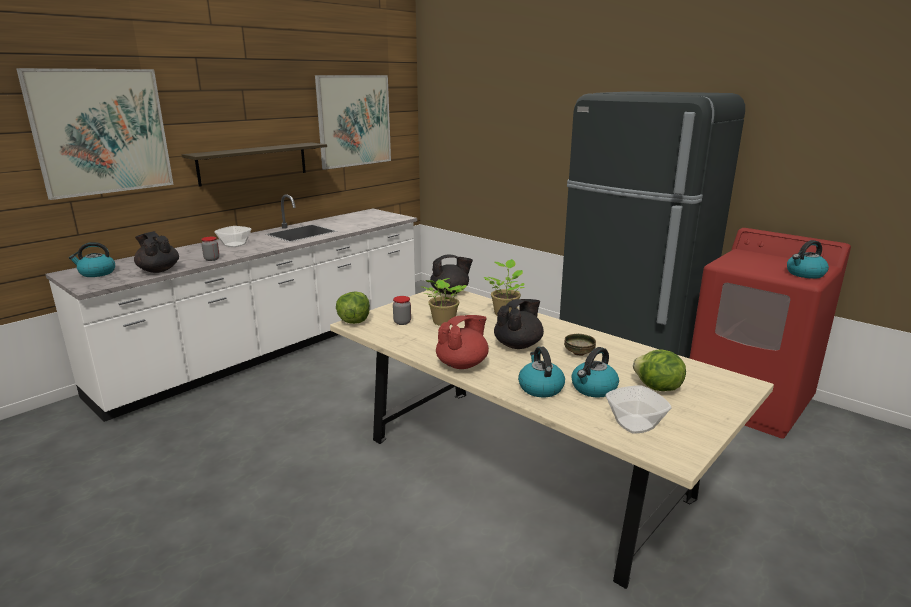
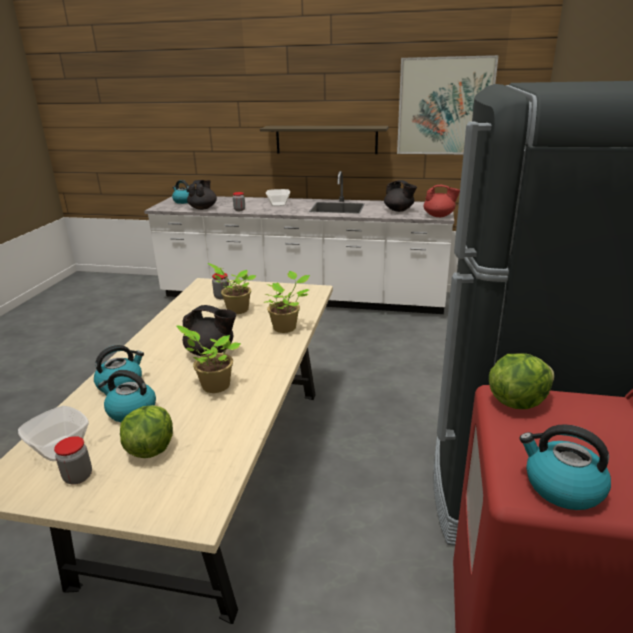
camera: 60 degrees right, 5 degrees up
picture [16,68,173,200] -> none
lettuce [336,291,370,324] -> lettuce moved to [489,354,554,409]
black teapot [430,254,473,294] -> black teapot moved to [384,180,417,212]
red teapot [436,315,489,369] -> red teapot moved to [423,185,460,217]
bowl [564,334,596,356] -> potted plant [176,325,241,393]
none -> jar [54,436,92,485]

